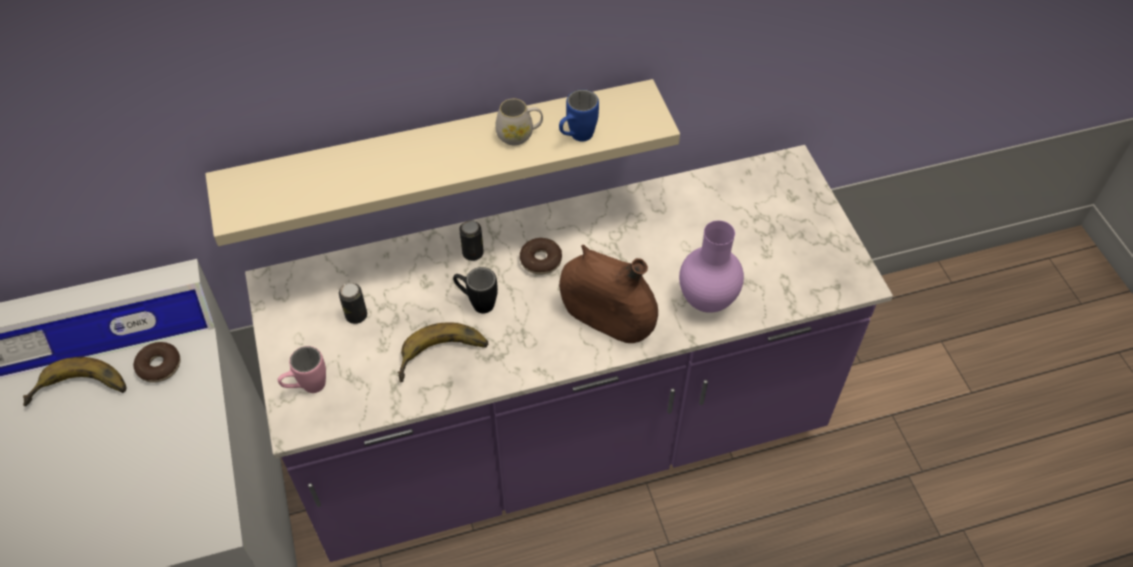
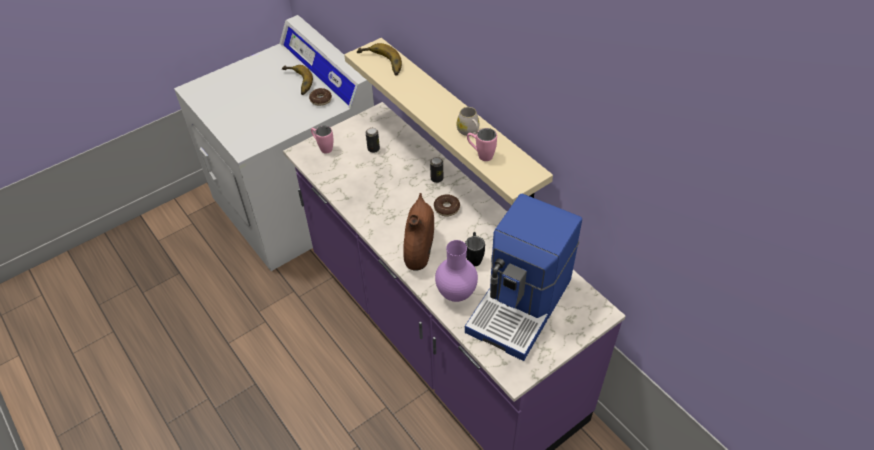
camera: 70 degrees right, 5 degrees down
banana [398,322,488,382] -> banana moved to [357,43,402,76]
black mug [453,267,498,313] -> black mug moved to [465,232,485,266]
blue mug [559,89,599,142] -> pink mug [467,128,497,161]
none -> coffee machine [465,194,582,361]

